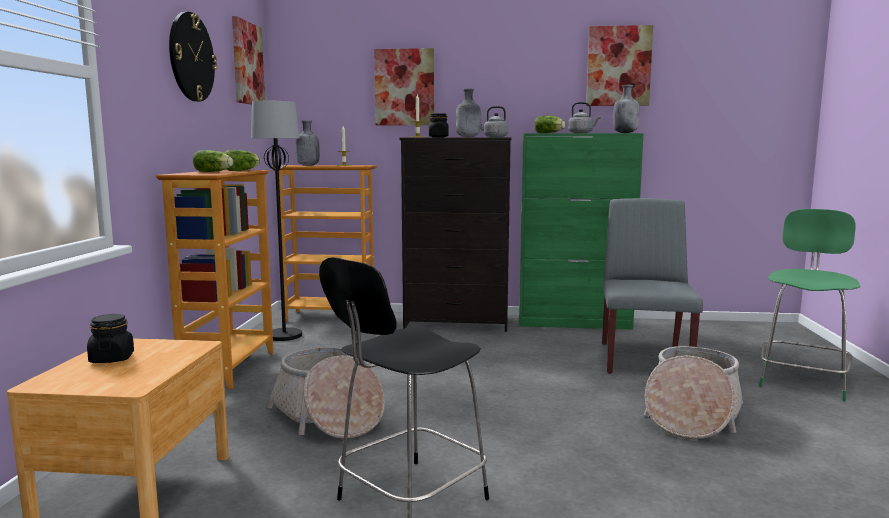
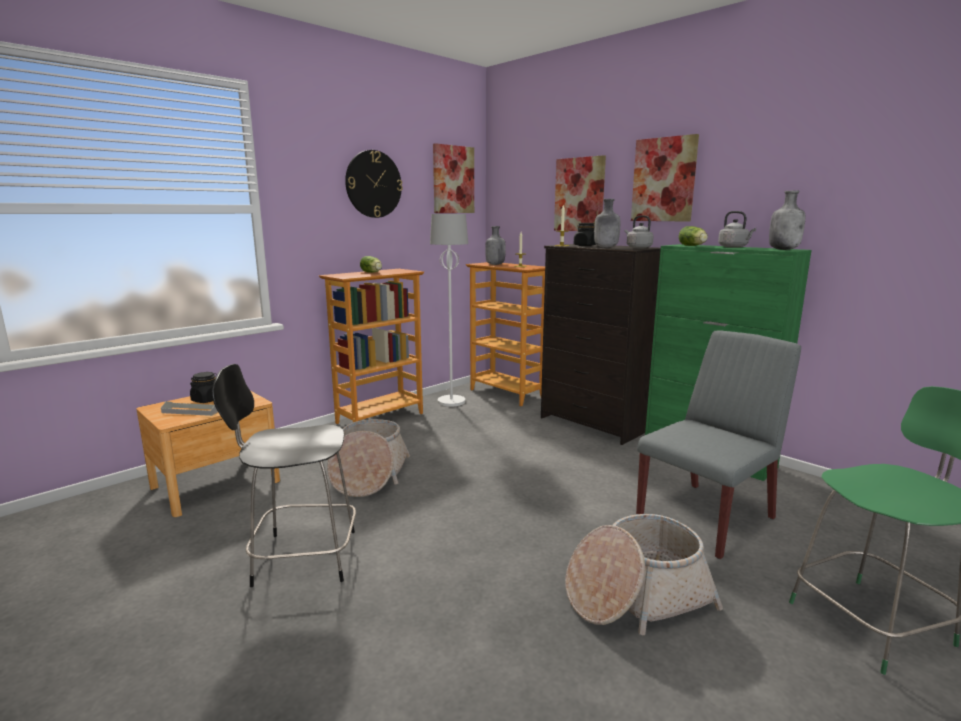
camera: 40 degrees right, 5 degrees up
lettuce [224,150,260,171] -> none
black floor lamp [251,101,302,341] -> white floor lamp [430,214,468,407]
picture [586,25,653,106] -> picture moved to [631,134,699,222]
none -> grey tray [161,401,218,416]

